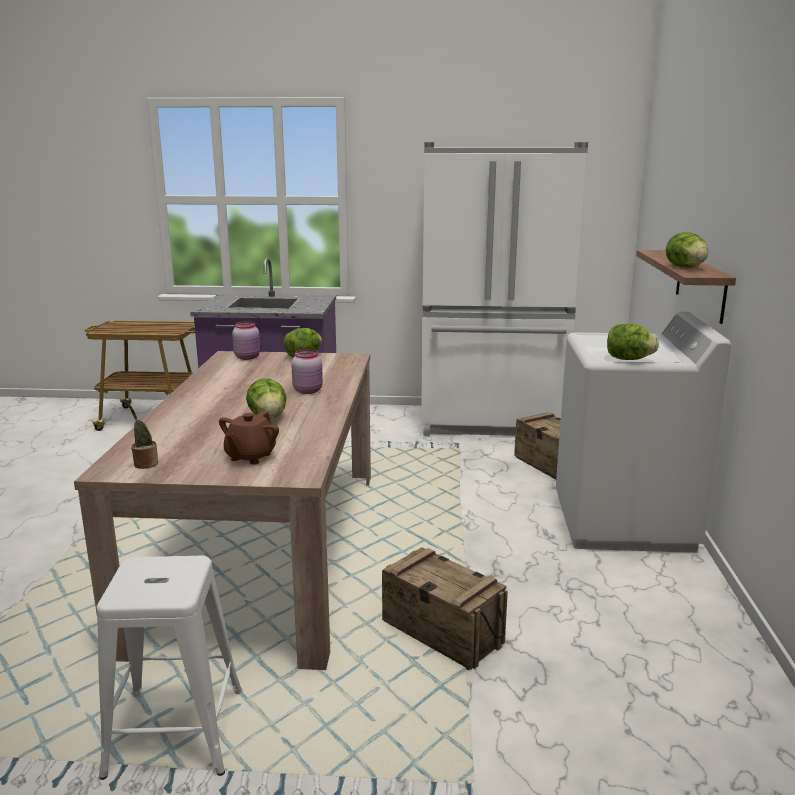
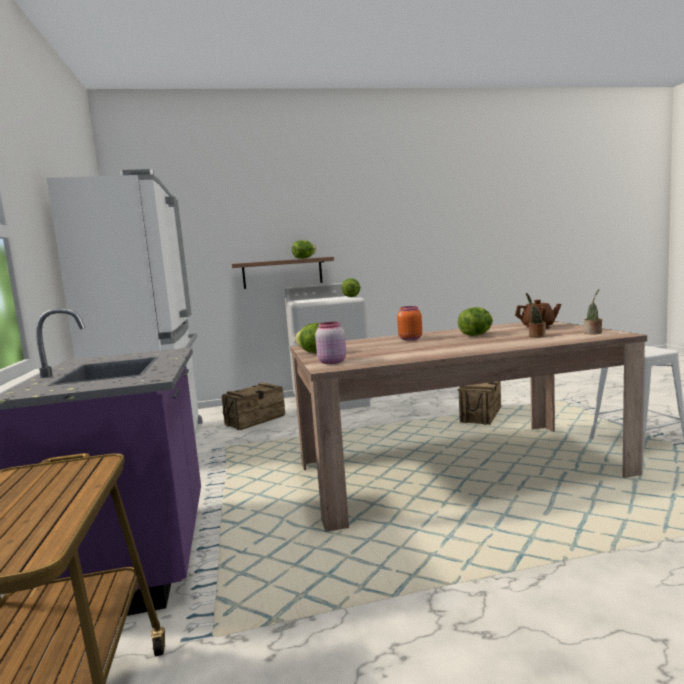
camera: 105 degrees left, 10 degrees down
pink jar [291,349,323,394] -> orange jar [397,306,422,340]
none -> potted plant [526,293,546,338]

